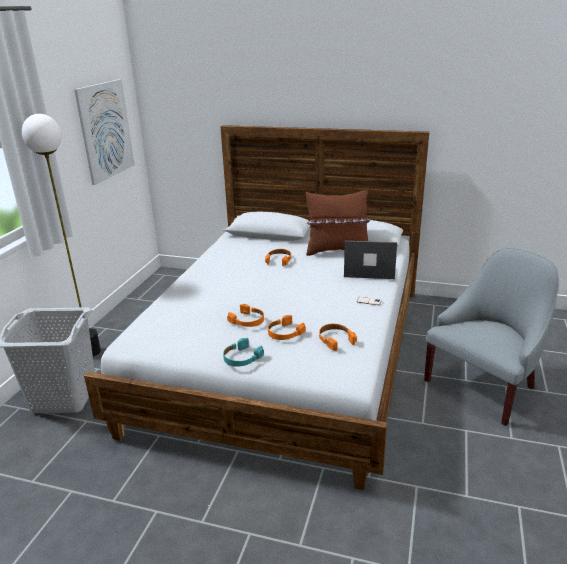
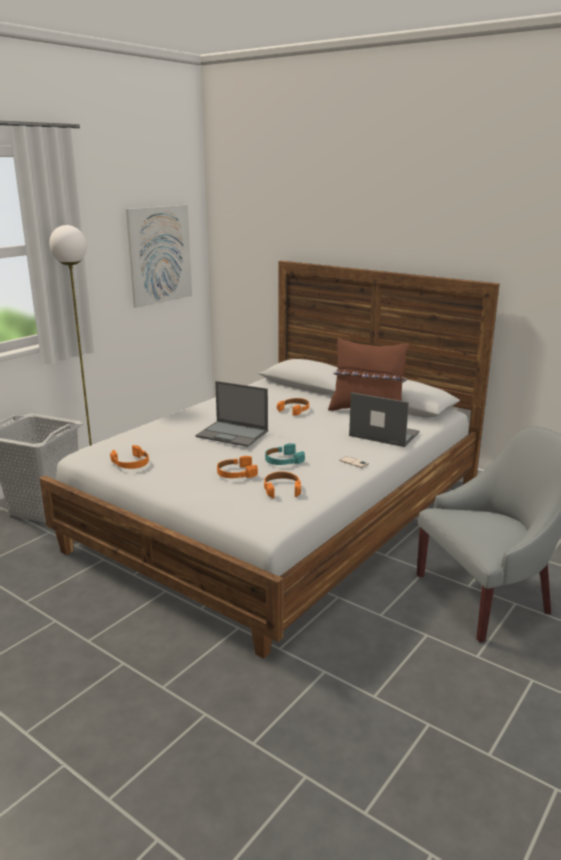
camera: 20 degrees right, 5 degrees down
turquoise headphones [223,338,264,367] -> turquoise headphones moved to [265,443,305,465]
orange headphones [227,304,264,327] -> orange headphones moved to [110,445,149,469]
none -> laptop [195,381,268,447]

